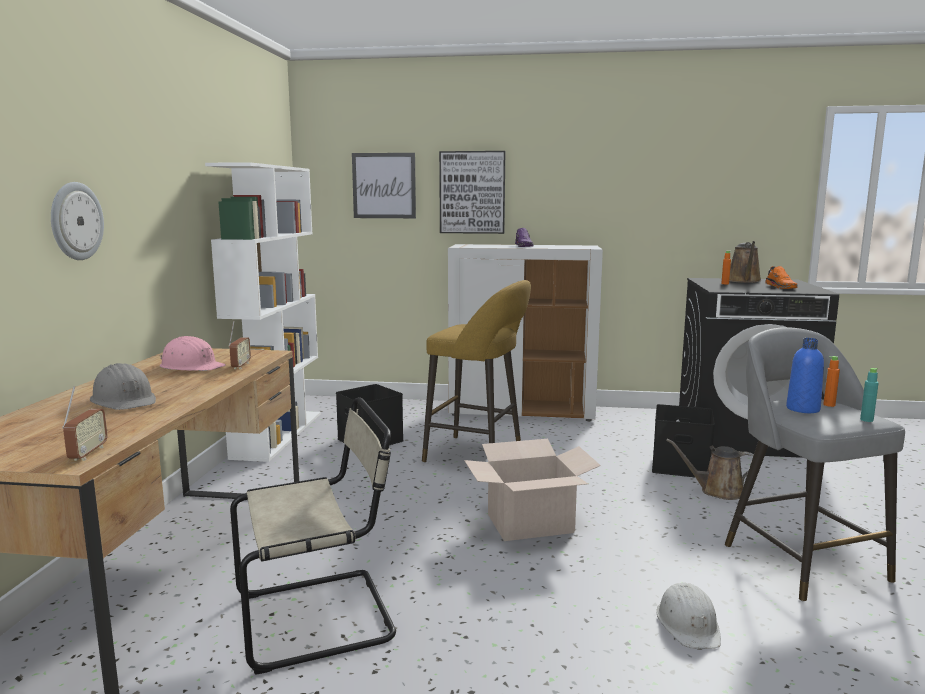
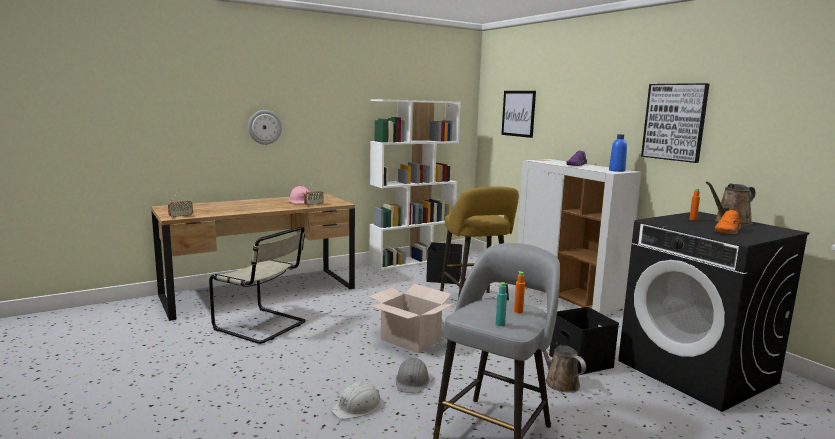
camera: 50 degrees right, 0 degrees up
grey hard hat [90,363,156,410] -> grey hard hat moved to [396,358,430,393]
picture [439,151,505,234] -> picture moved to [641,83,710,163]
blue bottle [786,338,824,413] -> blue bottle moved to [609,134,627,172]

